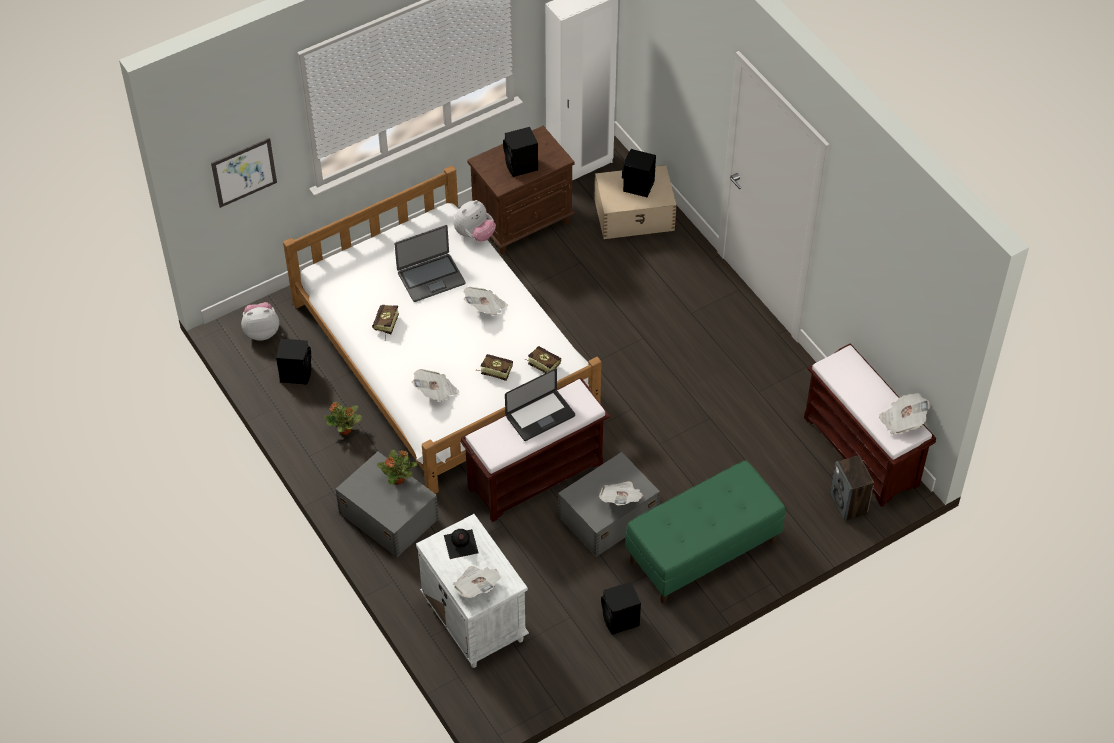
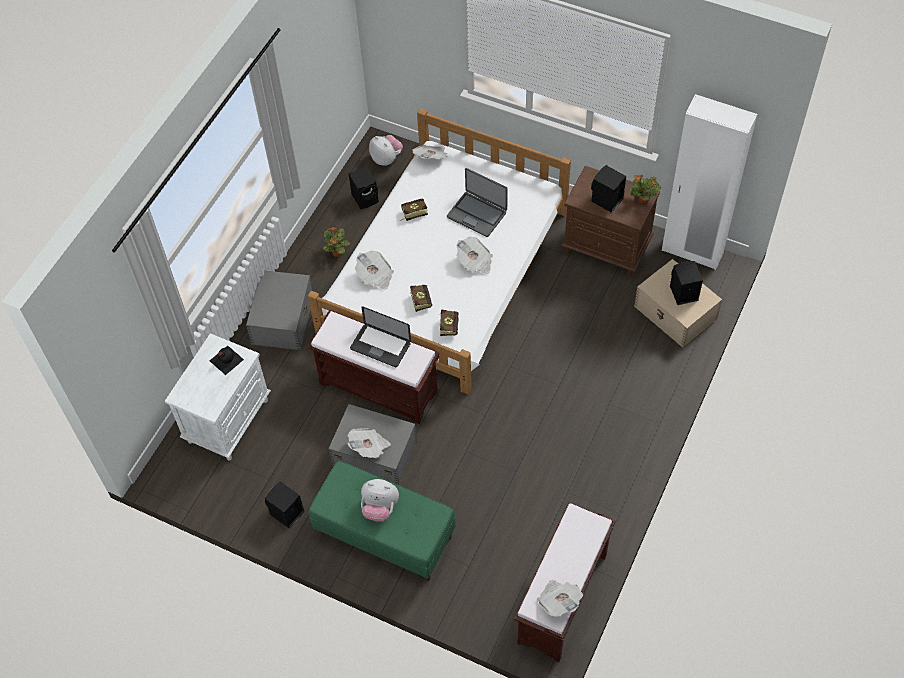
camera: 60 degrees right, 5 degrees up
picture [211,138,277,208] -> none
potted plant [377,449,417,485] -> potted plant moved to [630,174,661,204]
newspaper [452,566,501,598] -> newspaper moved to [412,145,447,159]
plush toy [454,200,496,242] -> plush toy moved to [361,479,399,522]
speaker [830,455,874,521] -> none

